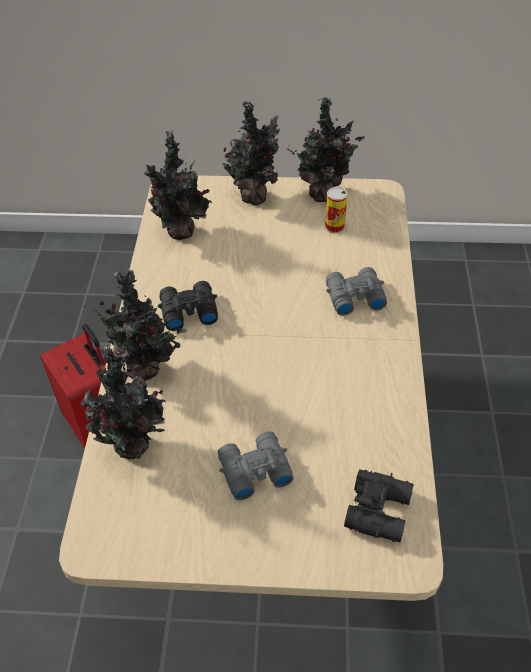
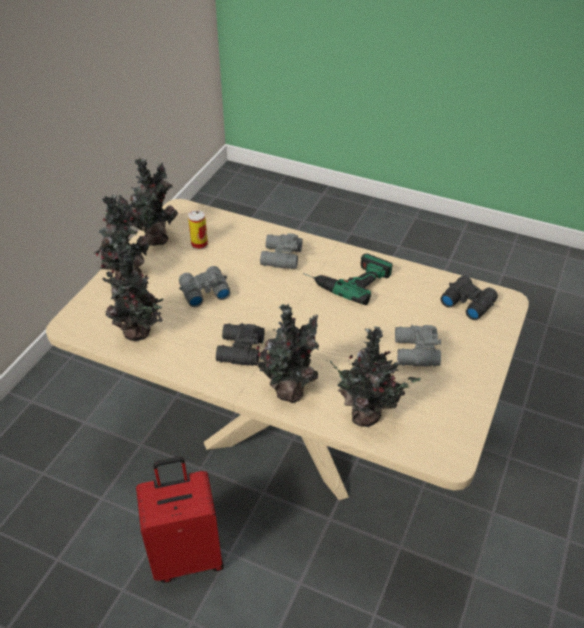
camera: 70 degrees left, 5 degrees down
none -> grey binoculars [179,266,231,307]
none -> power drill [303,254,393,305]

